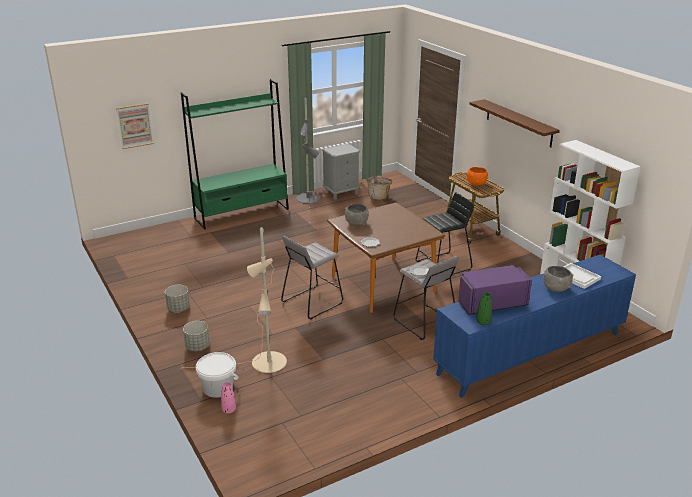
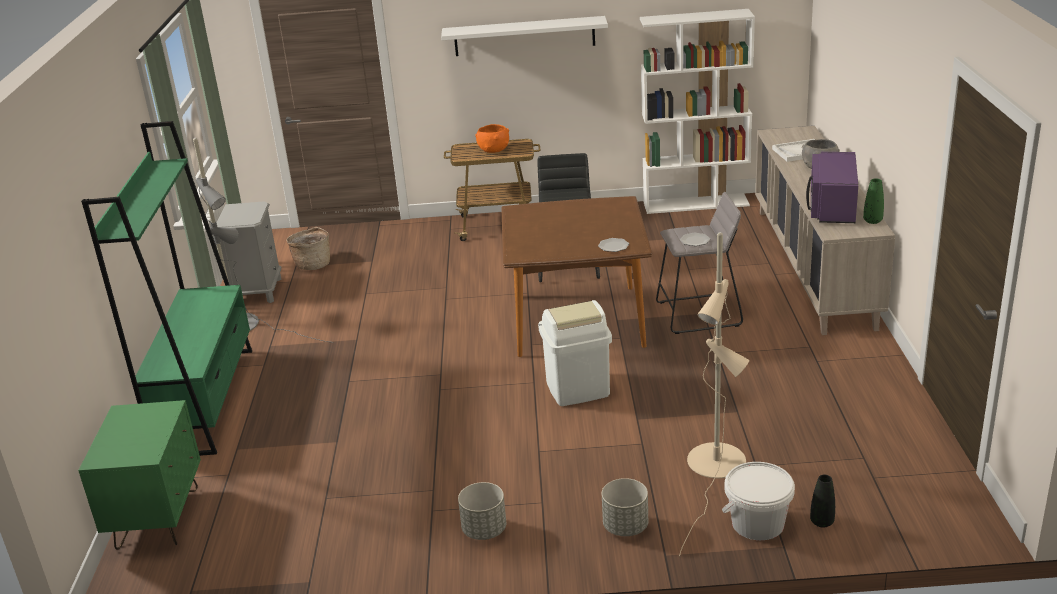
camera: 60 degrees left, 0 degrees up
picture [116,103,154,149] -> none
pink vase [221,382,236,414] -> black vase [810,475,835,528]
grey stool [281,236,343,319] -> white trash can [538,300,612,406]
grey bowl [345,204,369,226] -> none
blue cabinet [433,255,636,398] -> beige cabinet [755,126,895,335]
brown shelf [469,99,560,147] -> white shelf [441,16,608,56]
none -> green nightstand [78,400,201,550]

